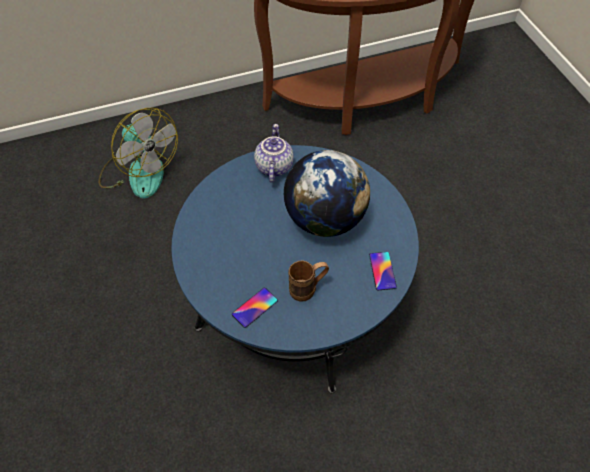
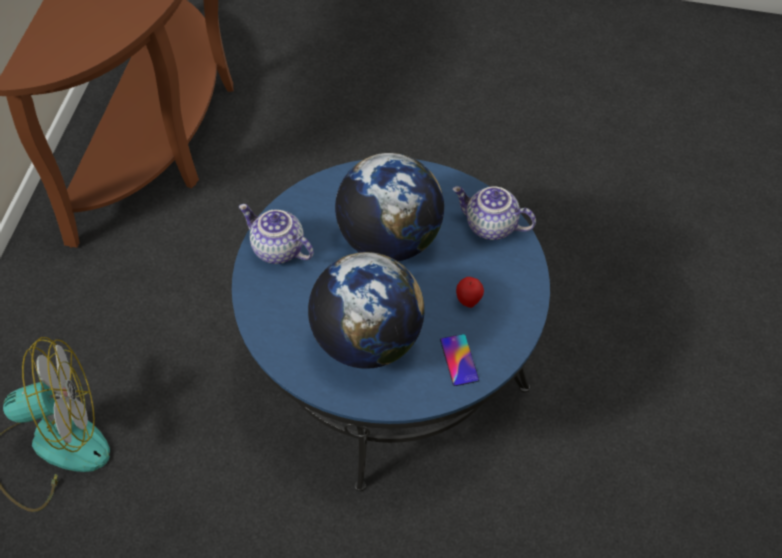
camera: 60 degrees left, 0 degrees up
brown mug [288,260,329,302] -> apple [456,277,484,308]
phone [369,252,397,290] -> teapot [452,186,536,240]
none -> globe [308,252,424,369]

